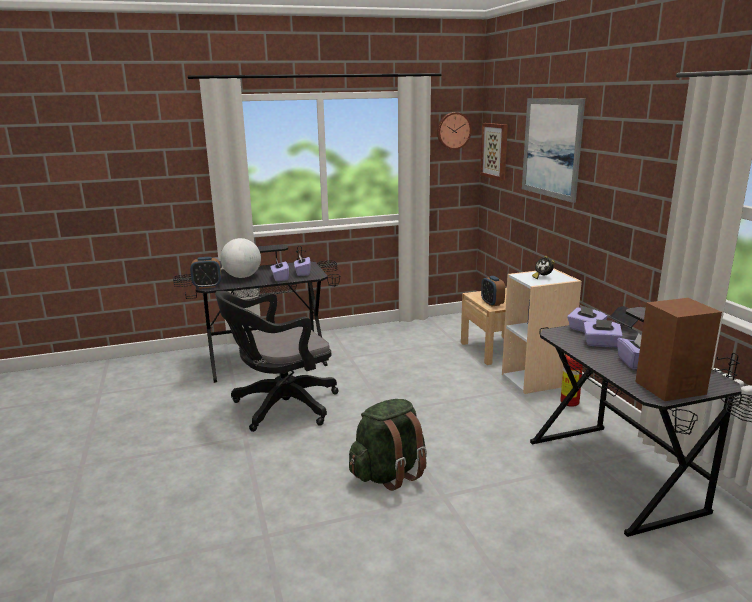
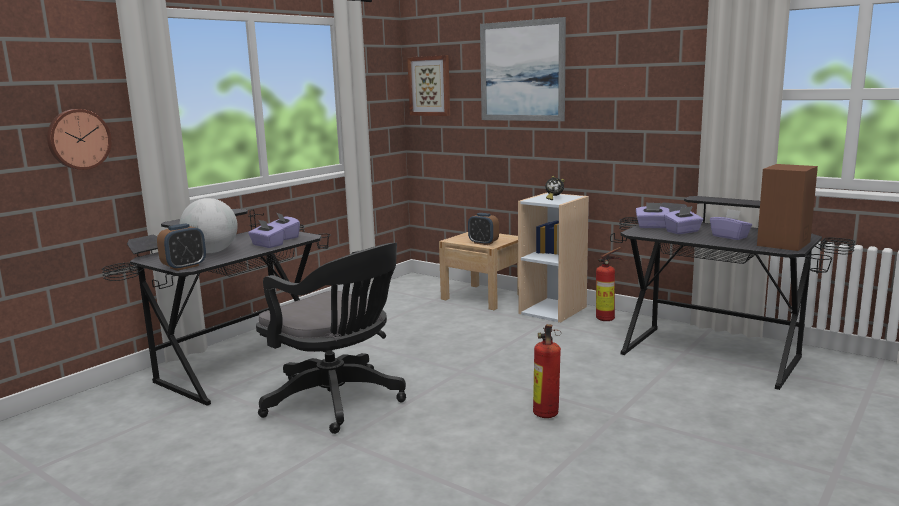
camera: 35 degrees left, 5 degrees down
black office chair [215,291,339,432] -> black office chair turned 75 degrees counterclockwise [256,243,406,434]
green backpack [349,399,427,491] -> fire extinguisher [533,324,561,418]
wall clock [437,112,472,150] -> wall clock moved to [47,109,112,170]

